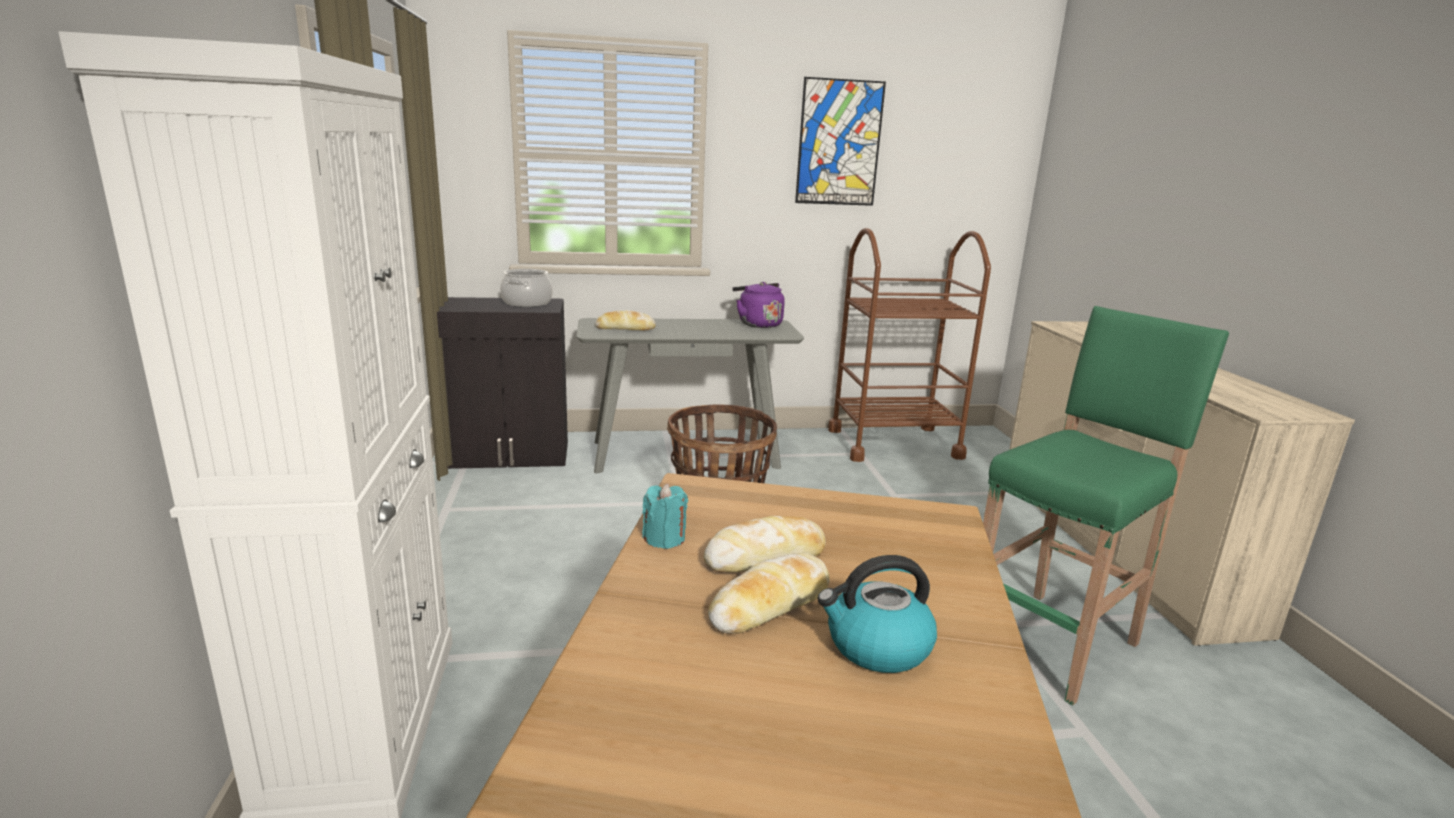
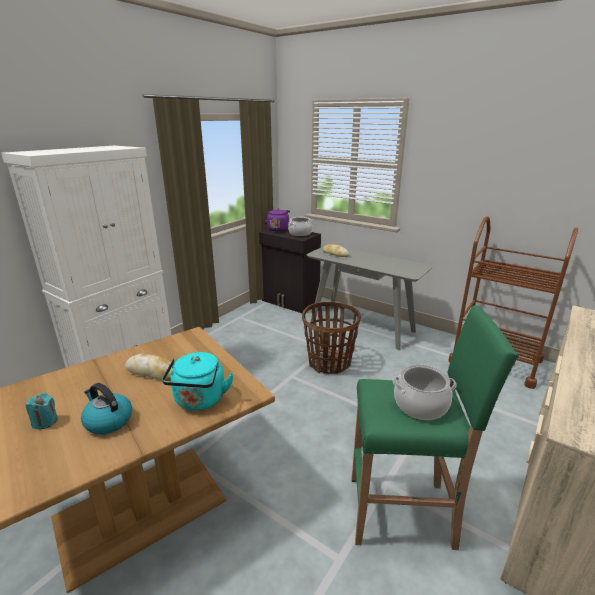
camera: 45 degrees right, 5 degrees up
turquoise candle [642,483,688,549] -> turquoise candle moved to [25,393,58,429]
bread [708,553,830,634] -> none
purple kettle [732,282,785,328] -> purple kettle moved to [264,209,290,232]
picture [795,77,886,206] -> none
none -> turquoise kettle [162,352,234,411]
none -> cooking pot [393,364,457,420]

